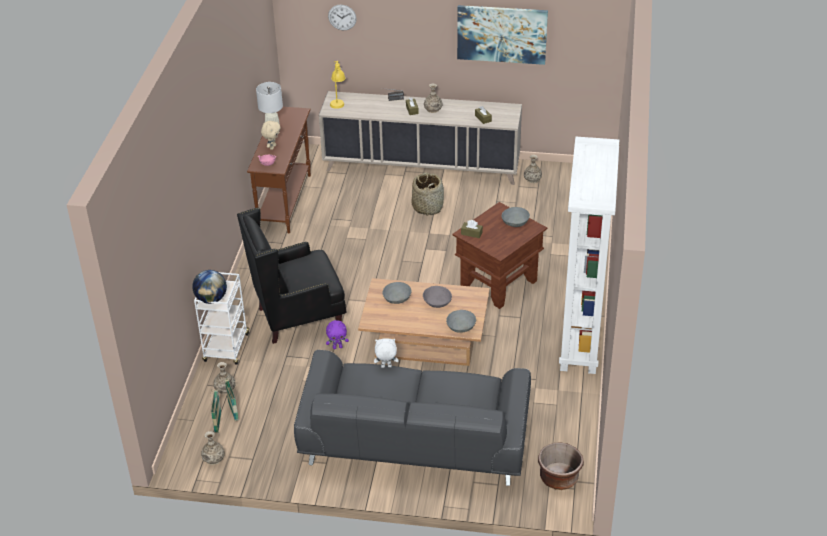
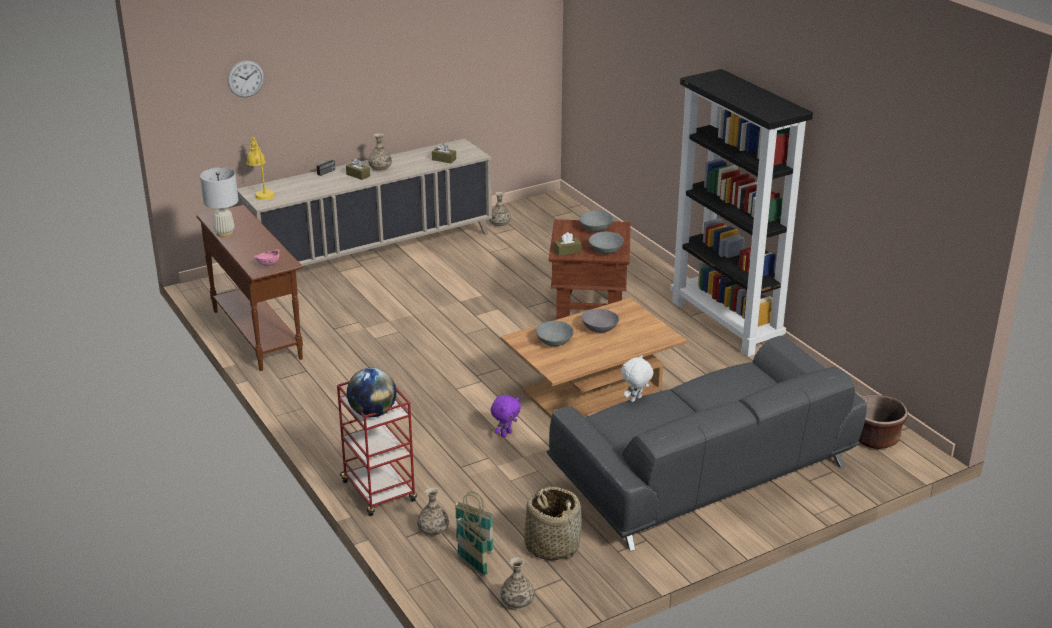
camera: 40 degrees left, 10 degrees down
white cart [194,272,249,365] -> red cart [337,381,417,516]
black armchair [237,208,346,344] -> none
beige plush toy [261,120,281,150] -> none
basket [411,173,444,216] -> basket moved to [524,486,582,561]
grey bowl [446,310,476,333] -> grey bowl moved to [589,232,624,254]
picture [457,5,548,65] -> none
white bookcase [559,137,620,374] -> black bookcase [670,69,813,357]

